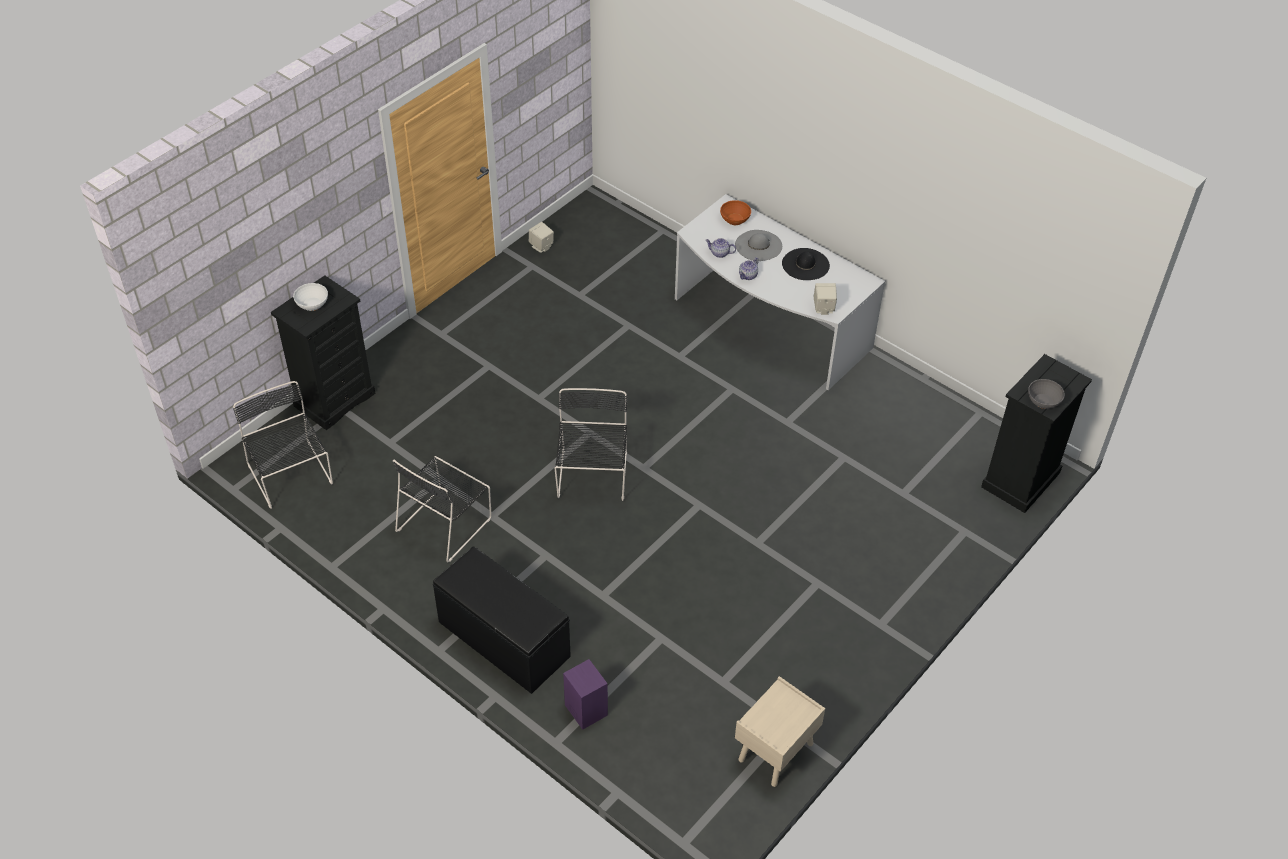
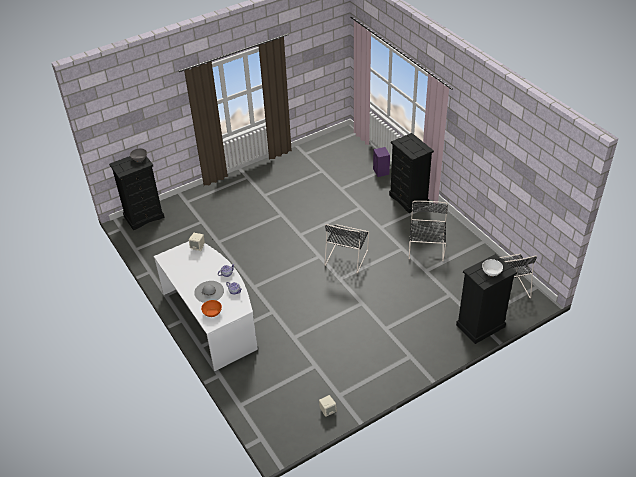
camera: 160 degrees left, 5 degrees down
black chair [393,456,492,562] -> black chair turned 45 degrees counterclockwise [409,201,448,261]
black bench [433,547,571,694] -> black dresser [389,133,434,213]
beige nightstand [735,676,825,787] -> none
black hat [782,248,830,280] -> none

